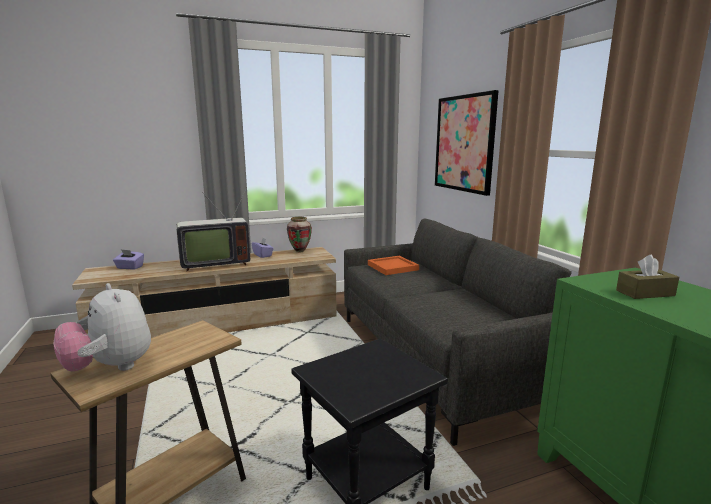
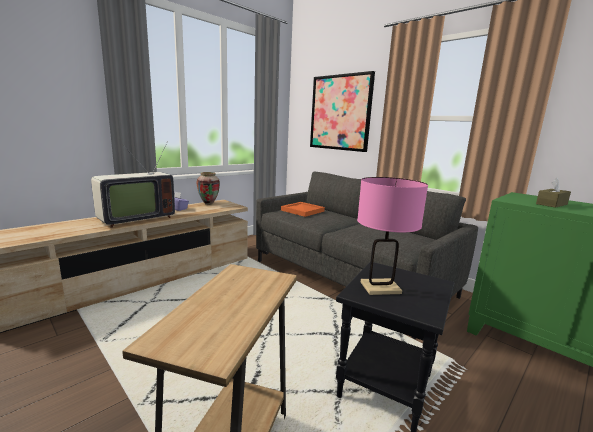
camera: 25 degrees left, 0 degrees up
plush toy [53,283,151,372] -> none
purple tissue box [113,249,144,270] -> none
none -> pink table lamp [357,177,428,295]

